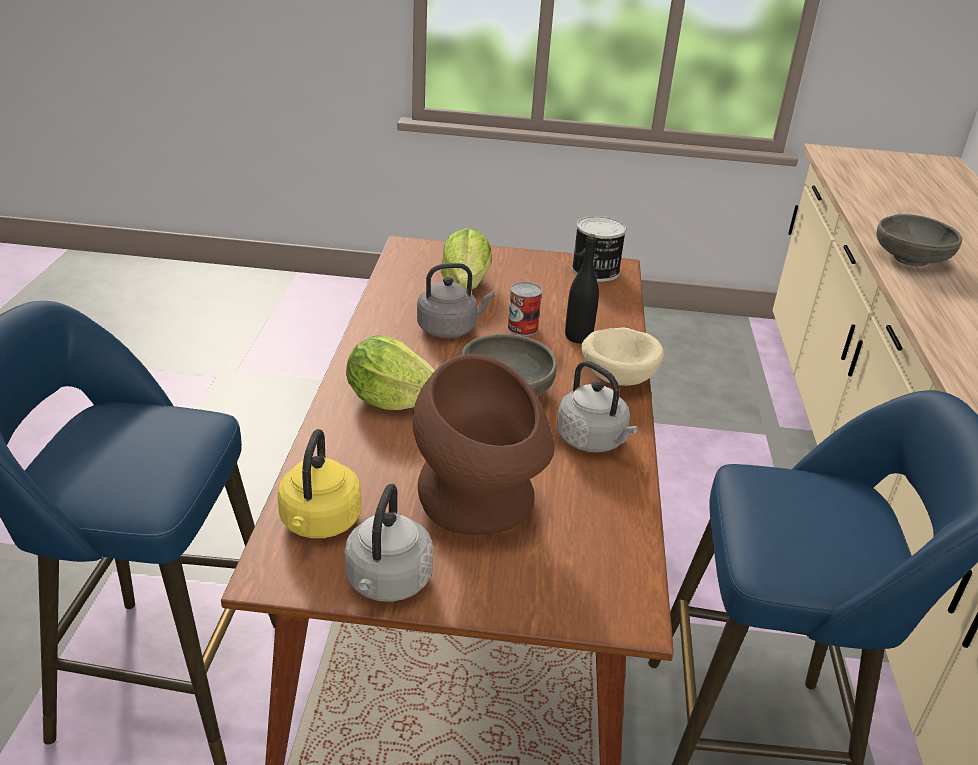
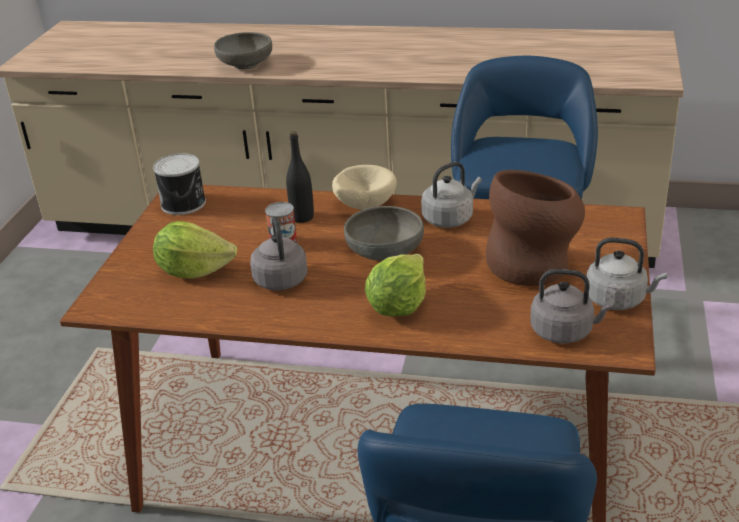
camera: 80 degrees left, 0 degrees up
yellow kettle [277,429,361,538] -> grey kettle [530,269,614,344]

